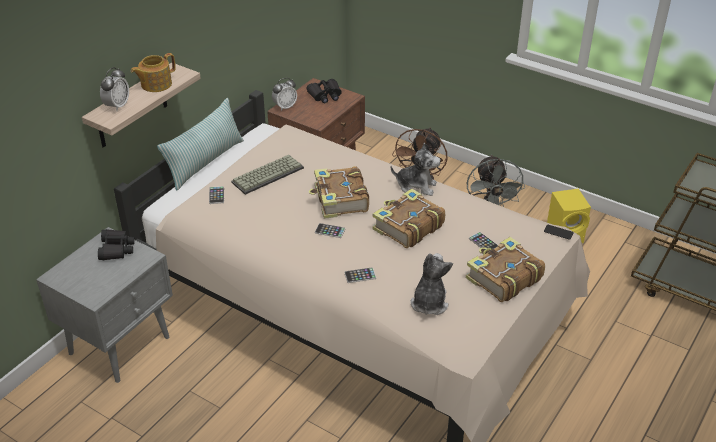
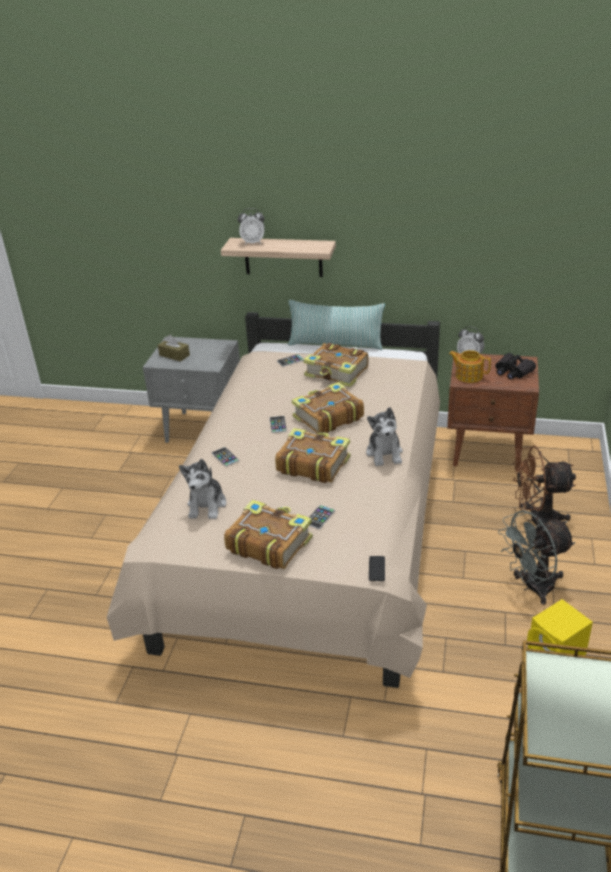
camera: 70 degrees right, 5 degrees down
black binoculars [98,229,135,260] -> none
teapot [131,53,176,92] -> teapot moved to [449,350,491,383]
keyboard [231,155,304,195] -> book [303,343,368,387]
plush toy [411,253,453,315] -> plush toy turned 105 degrees clockwise [179,459,226,519]
none -> brown tissue box [158,335,190,362]

